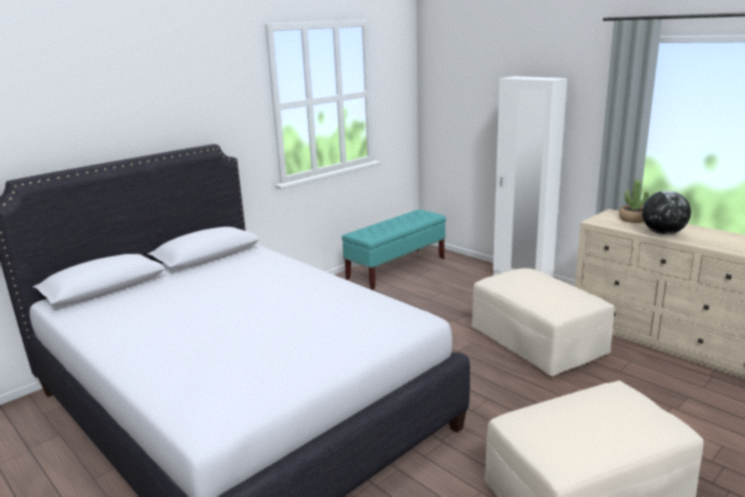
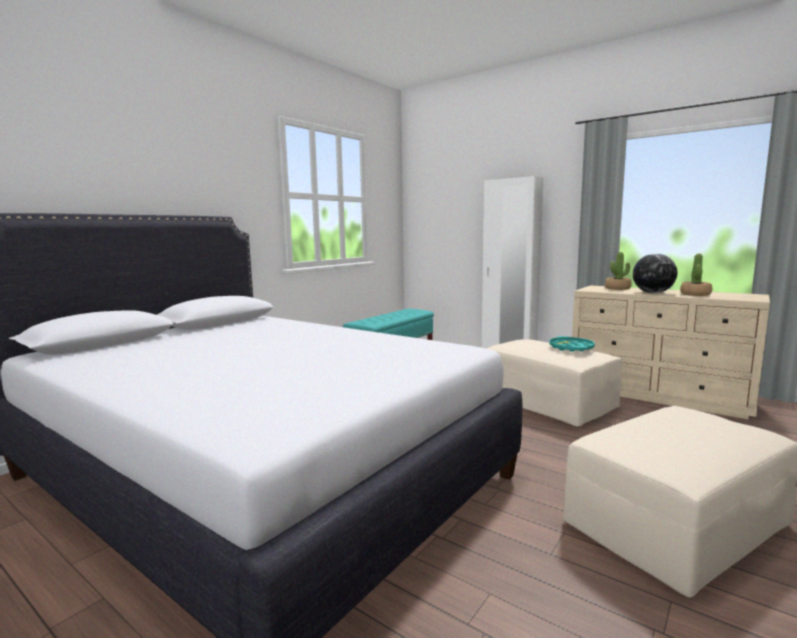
camera: 10 degrees left, 10 degrees down
none -> turquoise tray [549,336,595,352]
none -> potted plant [680,254,712,296]

